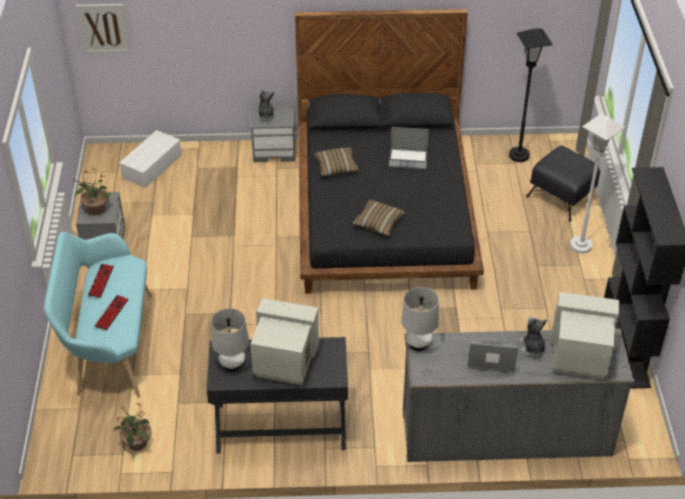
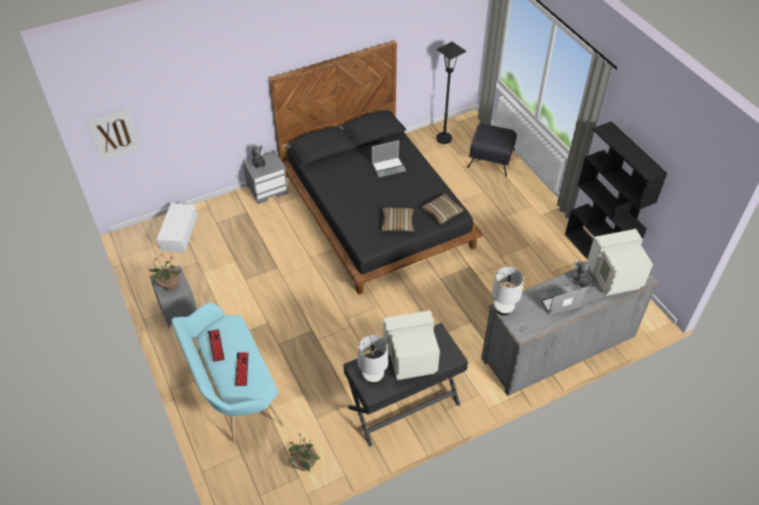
camera: 25 degrees left, 5 degrees up
pillow [314,147,358,176] -> pillow moved to [421,193,464,224]
white floor lamp [570,114,625,254] -> none

